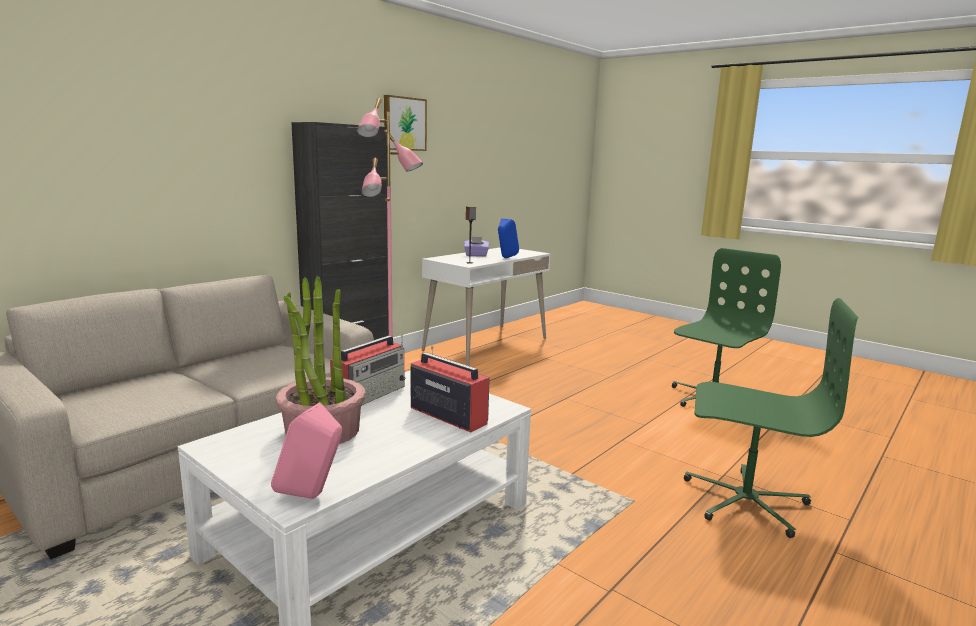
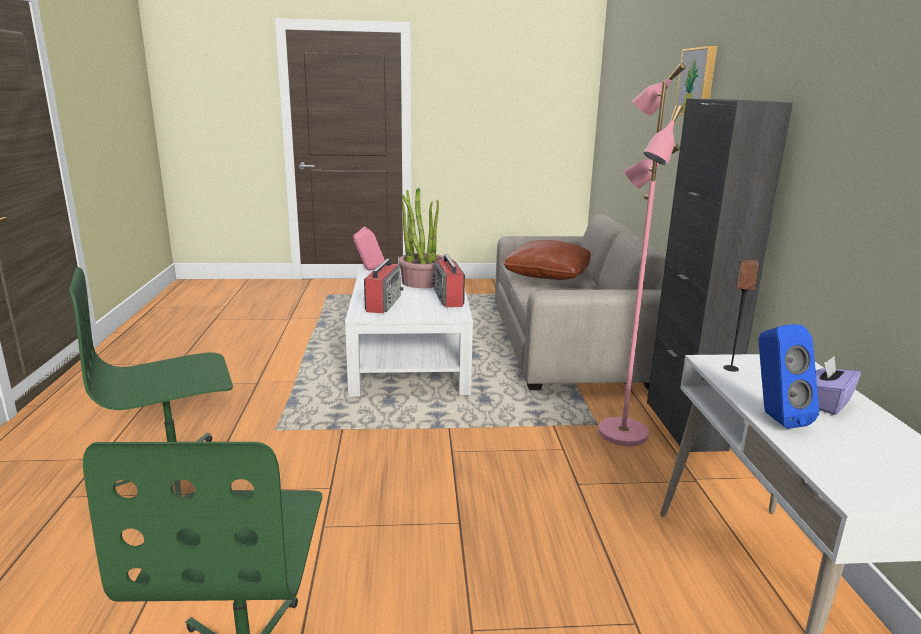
camera: 135 degrees right, 5 degrees up
picture [384,95,427,151] -> picture moved to [675,46,717,115]
radio [411,345,490,433] -> radio turned 75 degrees counterclockwise [364,256,403,313]
none -> brown pillow [503,240,591,280]

